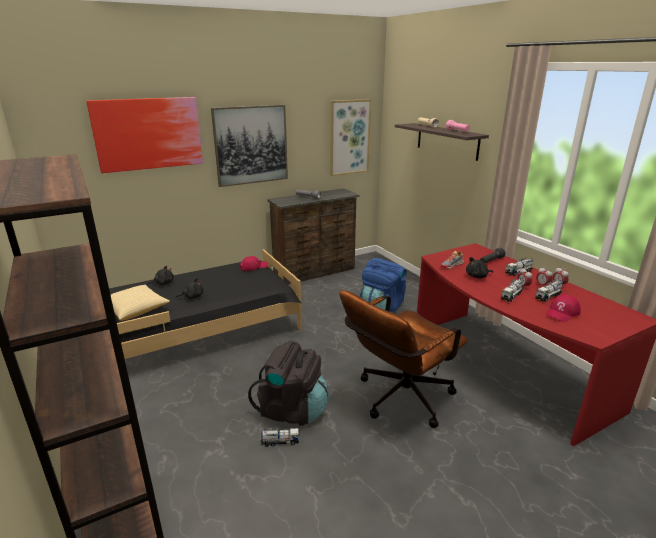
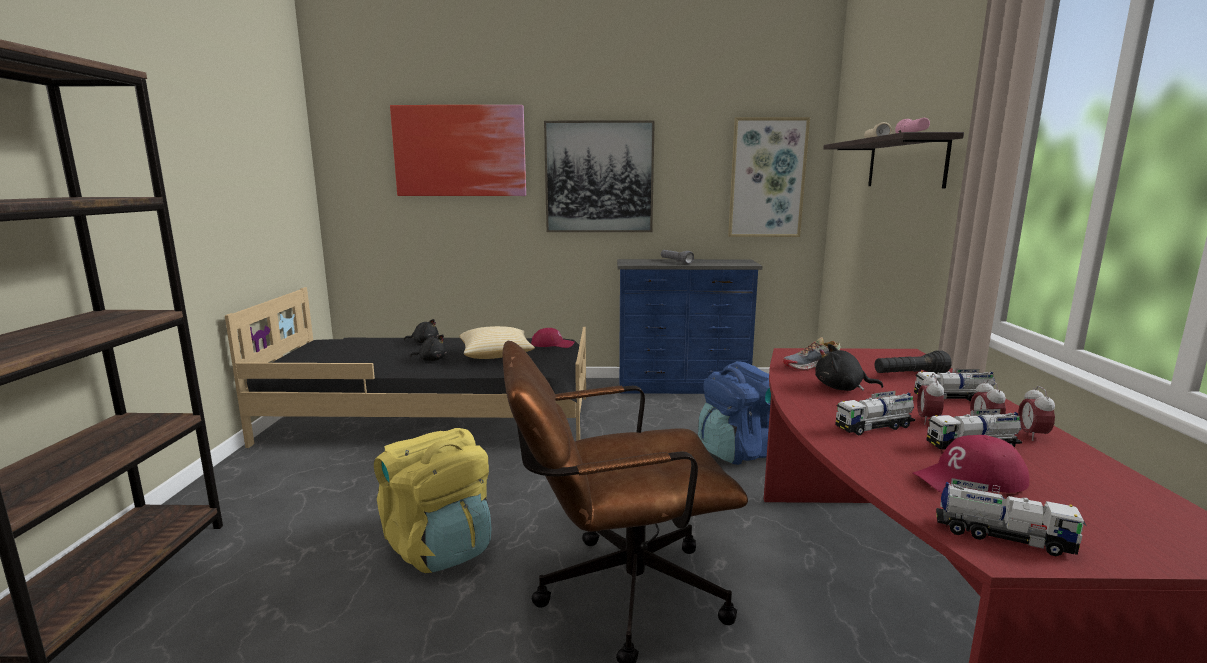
camera: 30 degrees right, 10 degrees down
pillow [111,285,170,321] -> pillow moved to [460,326,535,359]
black backpack [248,341,329,426] -> yellow backpack [374,428,492,573]
toy truck [261,428,300,447] -> toy truck moved to [936,478,1087,556]
brown dresser [268,188,359,284] -> blue dresser [617,259,763,394]

